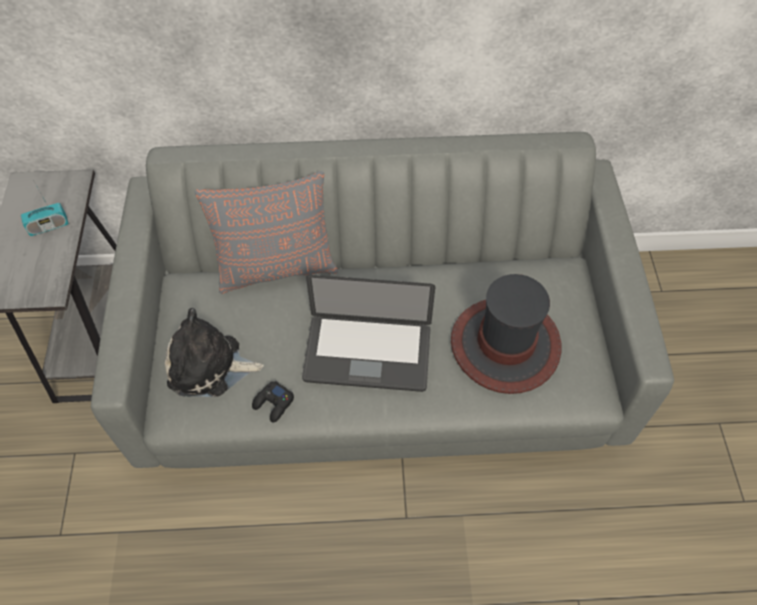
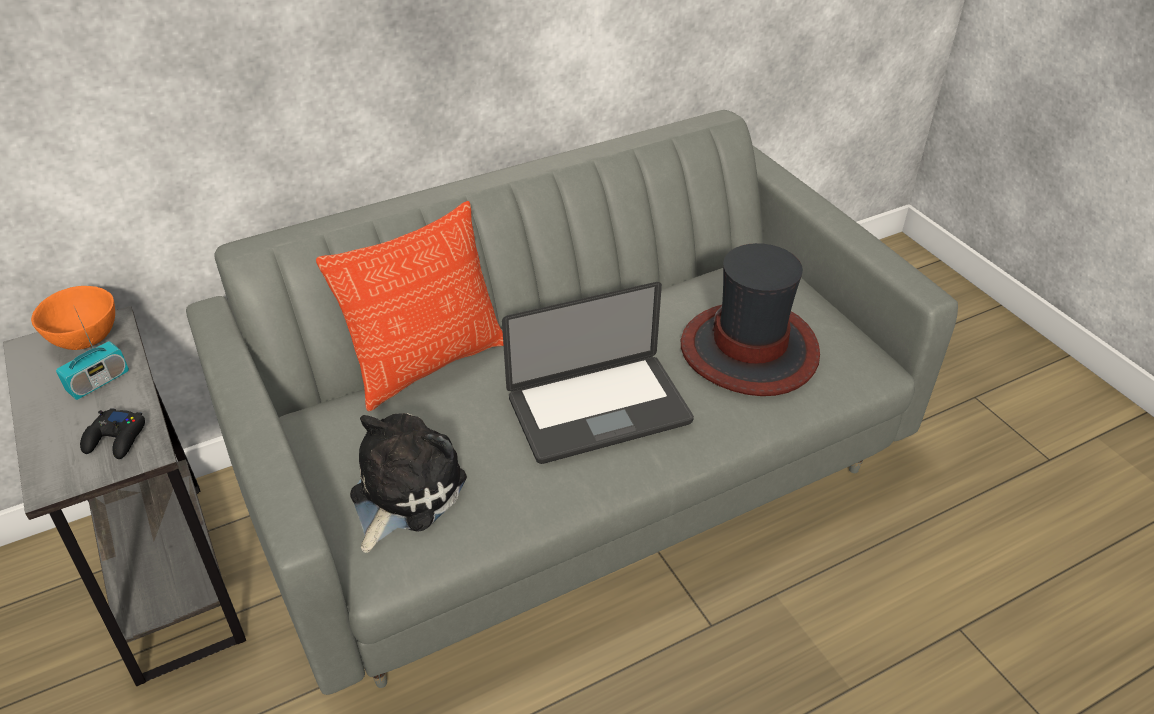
camera: 25 degrees left, 15 degrees down
plush toy [165,308,264,397] -> plush toy turned 135 degrees clockwise [350,413,467,553]
grey pillow [195,171,338,294] -> orange pillow [316,201,503,411]
black game controller [252,381,294,423] -> black game controller moved to [80,408,145,459]
none -> orange bowl [31,286,115,350]

